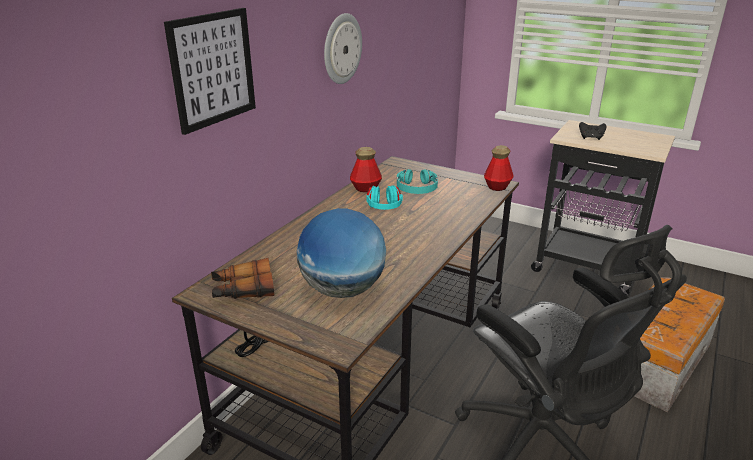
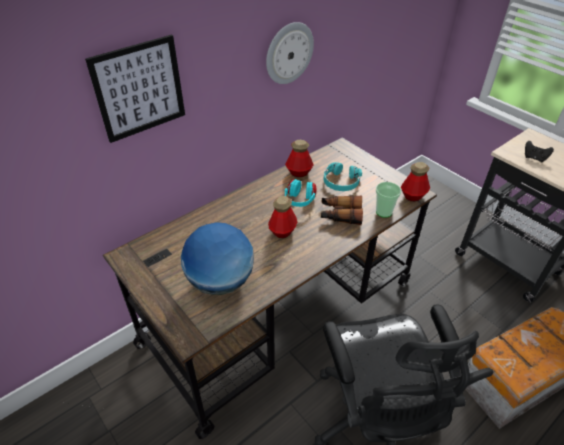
camera: 20 degrees right, 15 degrees up
binoculars [211,258,274,299] -> binoculars moved to [321,195,363,225]
none -> bottle [268,196,297,238]
none -> cup [376,182,401,218]

